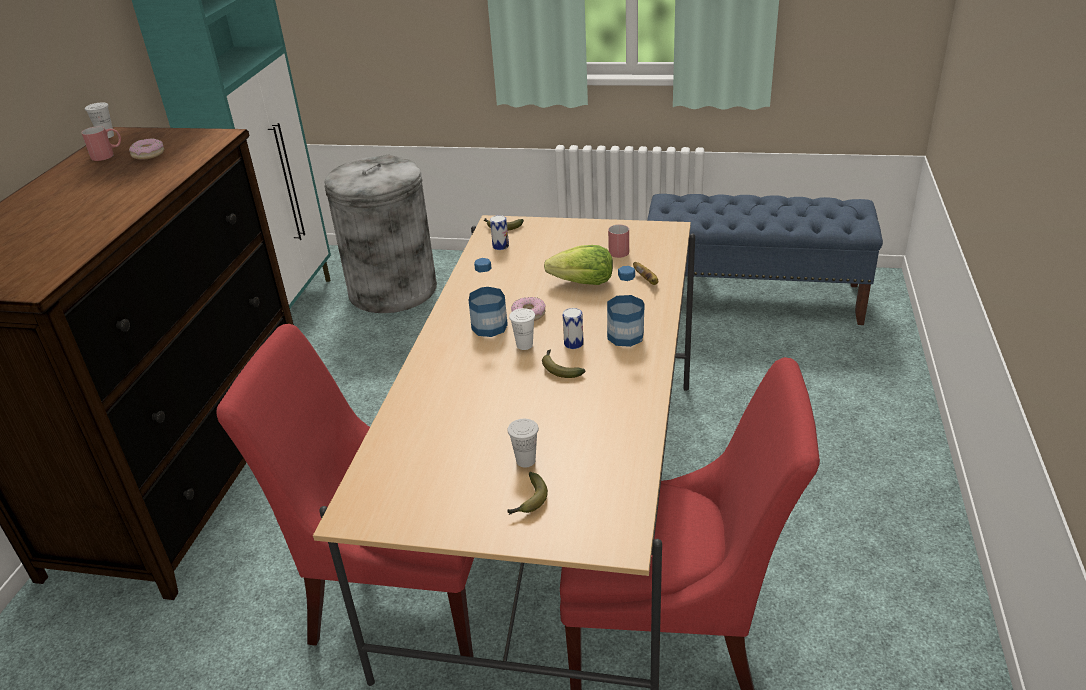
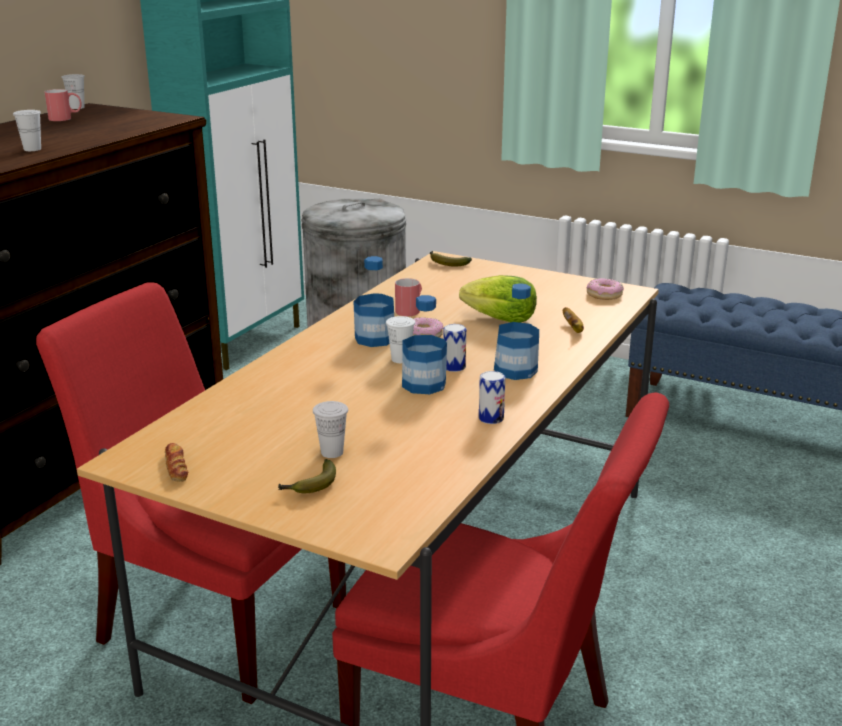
camera: 15 degrees right, 10 degrees down
donut [129,138,164,160] -> donut moved to [587,278,624,300]
can [490,215,509,250] -> can moved to [479,371,505,424]
banana [542,349,586,378] -> bottle [402,295,447,394]
red mug [608,224,629,258] -> red mug moved to [395,278,422,316]
none -> white cup [13,110,41,151]
none -> bread [165,443,188,482]

